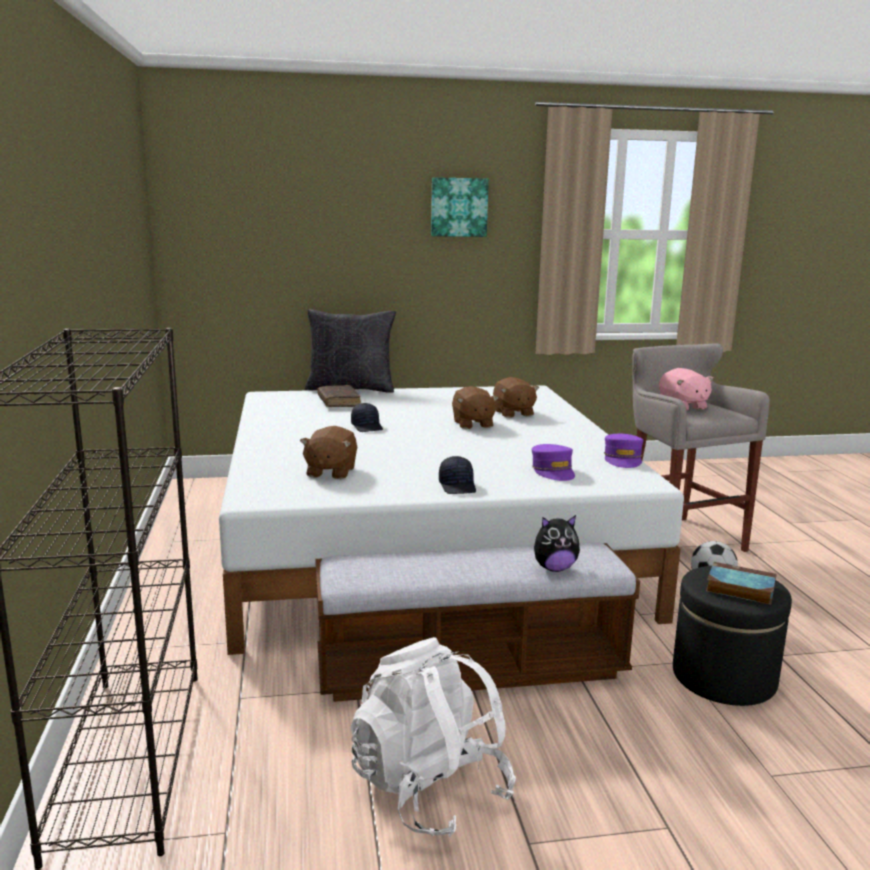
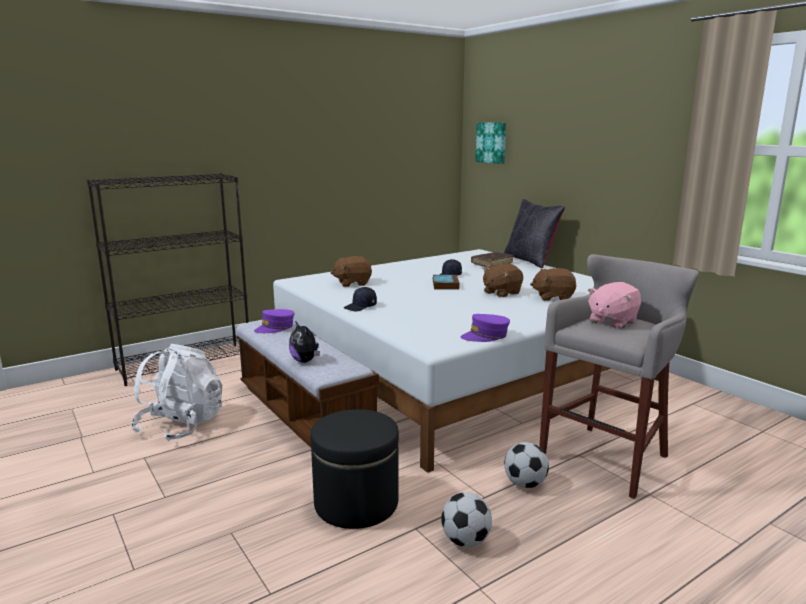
camera: 65 degrees right, 0 degrees up
picture [431,177,489,237] -> picture moved to [475,123,506,164]
brown plush toy [493,377,539,418] -> brown plush toy turned 45 degrees clockwise [530,268,576,301]
purple cap [532,444,575,481] -> purple cap moved to [254,309,295,333]
book [706,562,777,605] -> book moved to [433,275,460,290]
none -> football [441,492,492,547]

